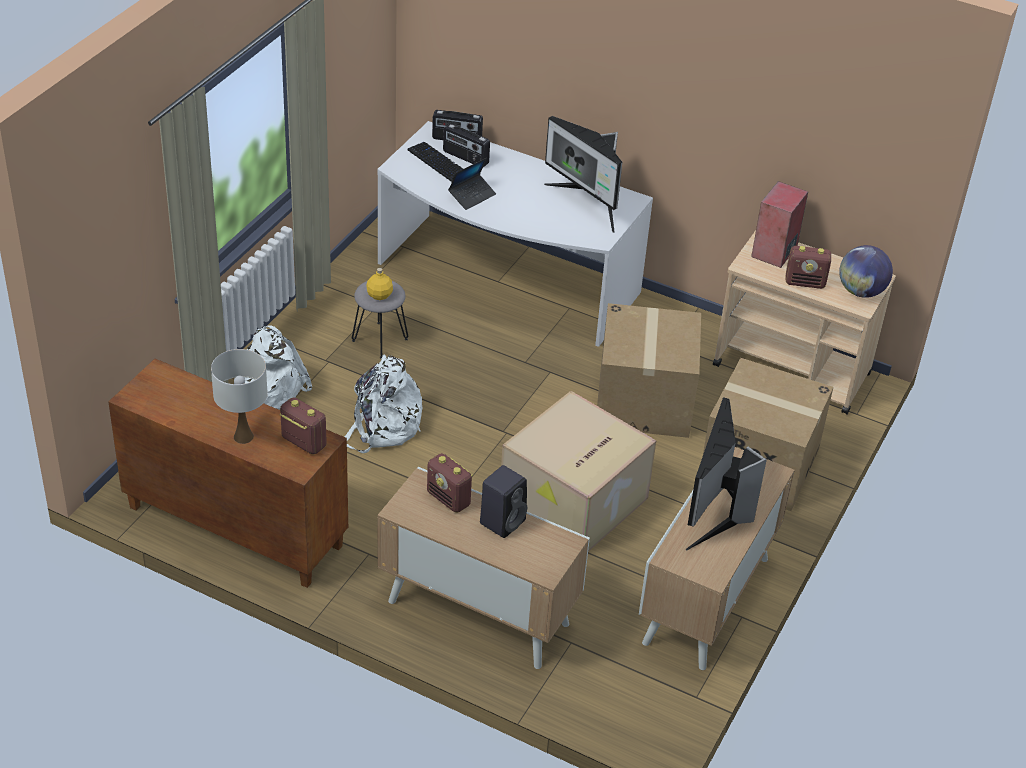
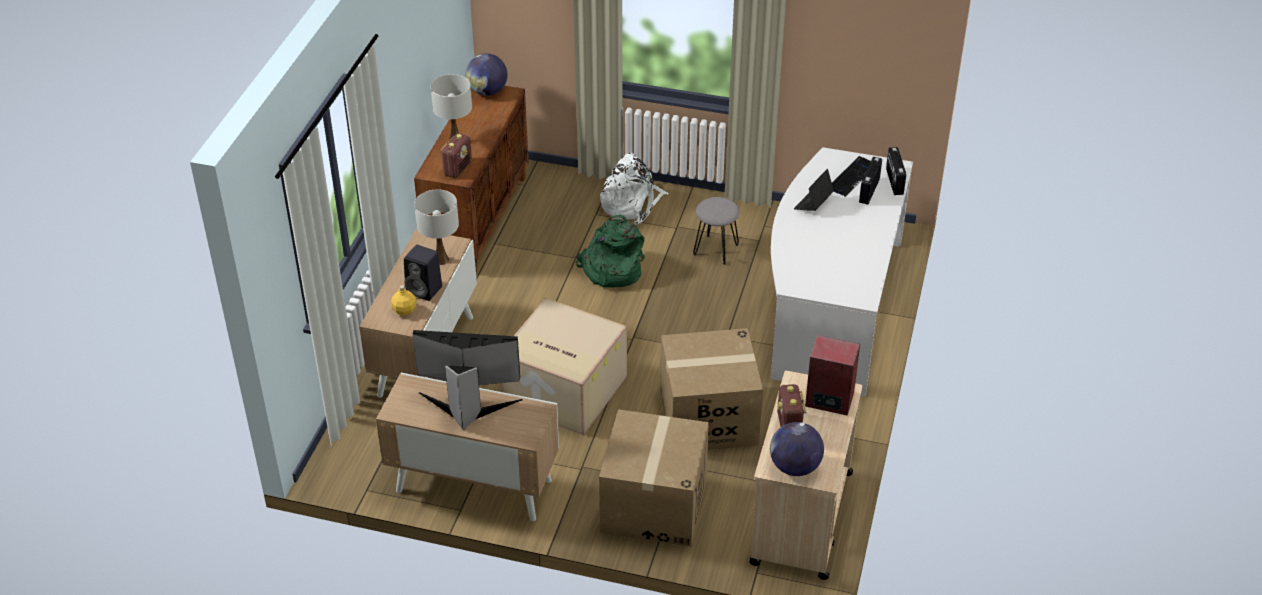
camera: 80 degrees right, 0 degrees up
white backpack [345,355,422,453] -> green backpack [576,215,645,287]
yellow bottle [366,268,393,300] -> yellow bottle moved to [391,285,417,316]
radio [427,453,473,513] -> white table lamp [414,189,459,265]
laptop [448,158,496,210] -> laptop turned 90 degrees clockwise [794,169,834,211]
monitor [544,116,622,233] -> none
none -> globe [466,53,508,96]

